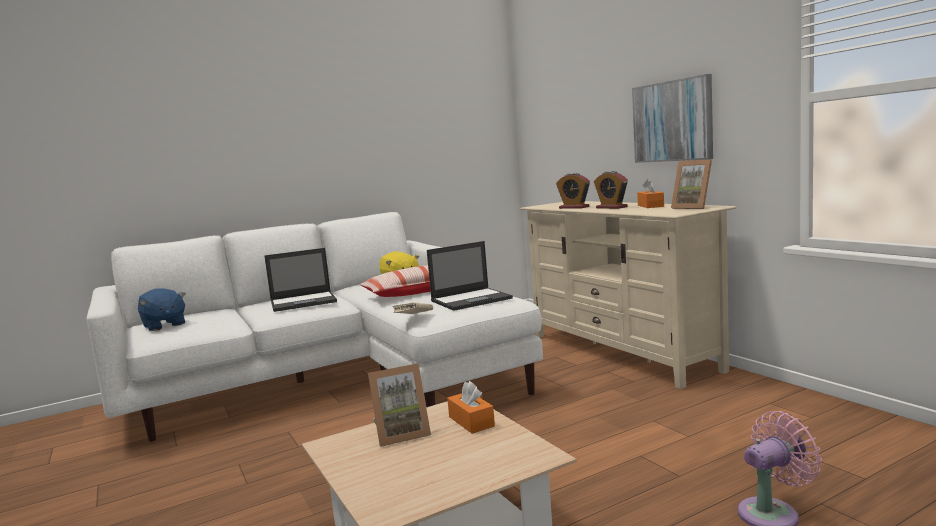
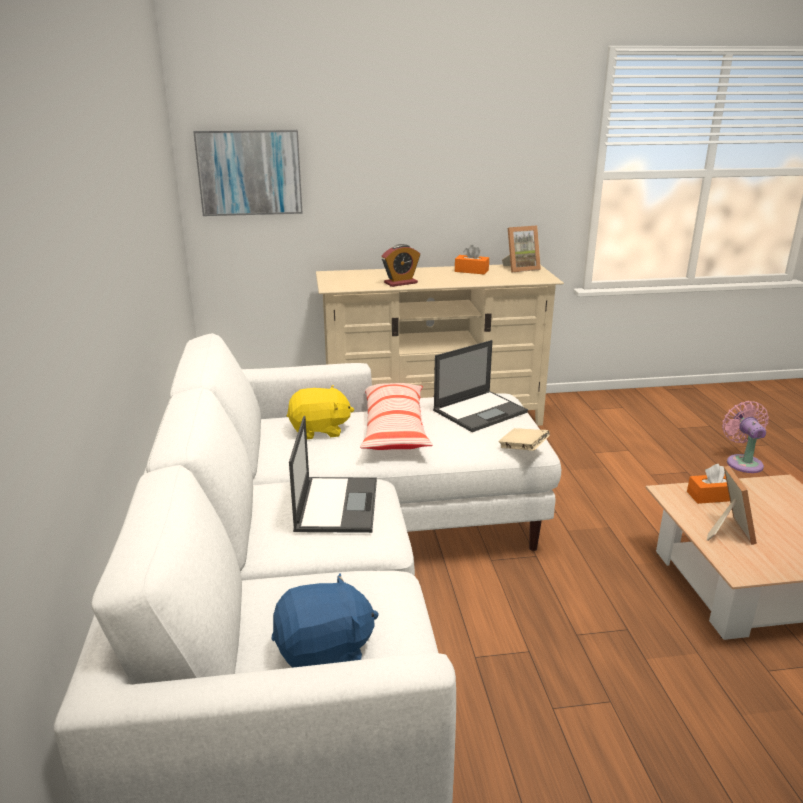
camera: 70 degrees left, 15 degrees up
laptop [427,241,513,311] -> laptop turned 60 degrees clockwise [433,340,528,432]
alarm clock [594,171,628,209] -> none
picture [632,74,713,163] -> picture moved to [193,130,303,216]

